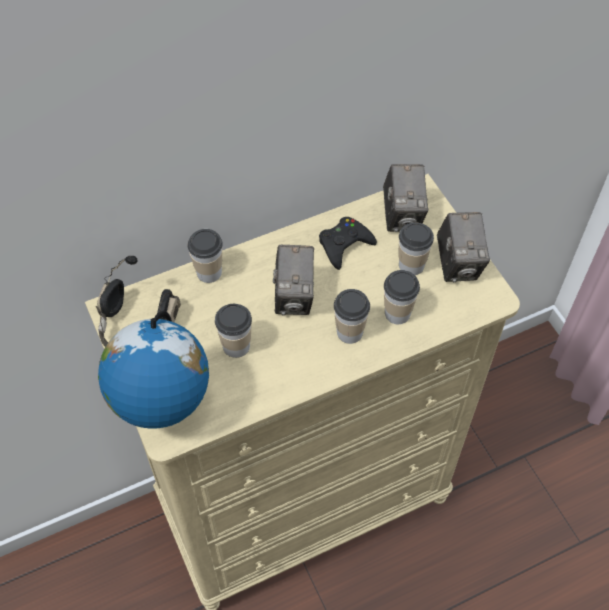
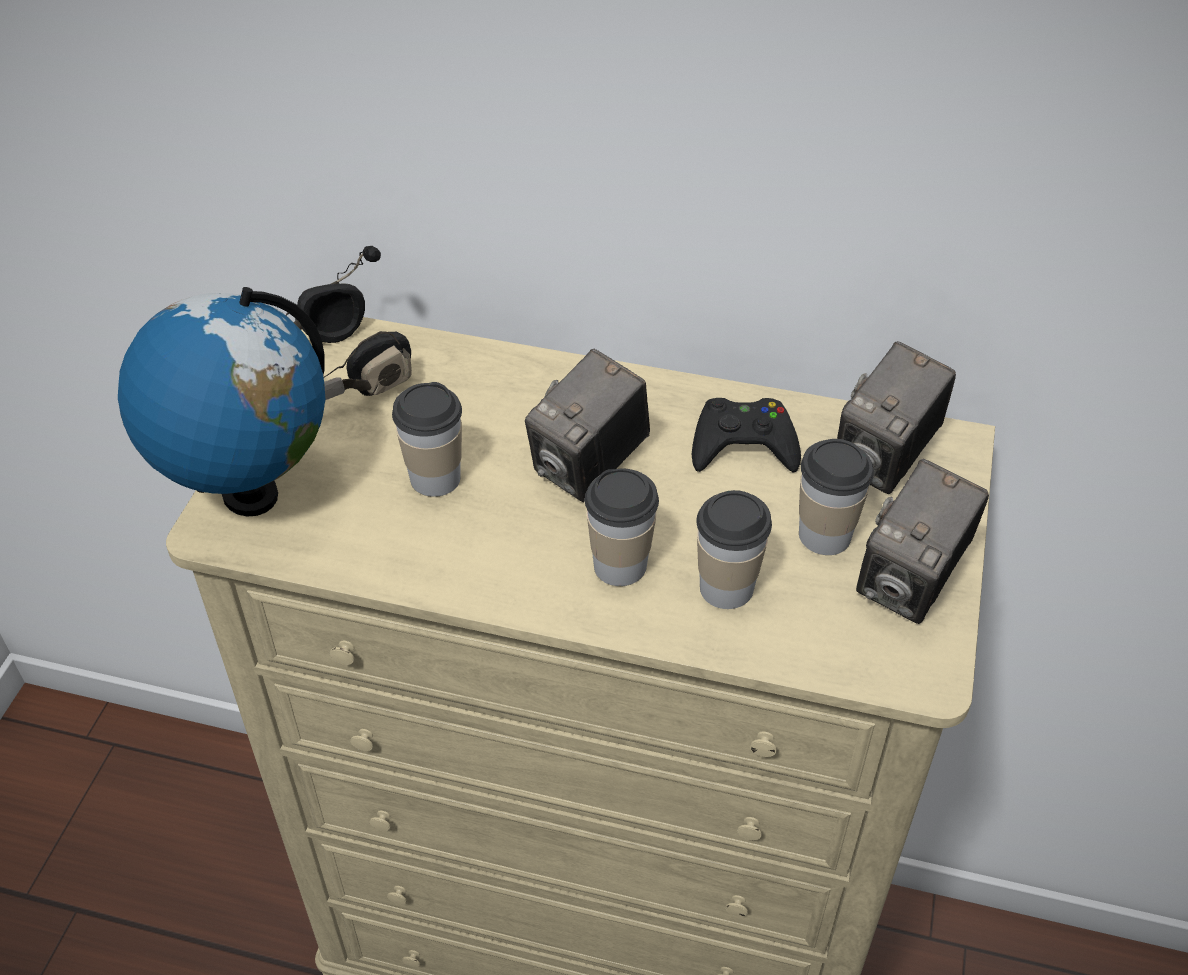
camera: 40 degrees right, 10 degrees down
cup [187,229,223,283] -> none

